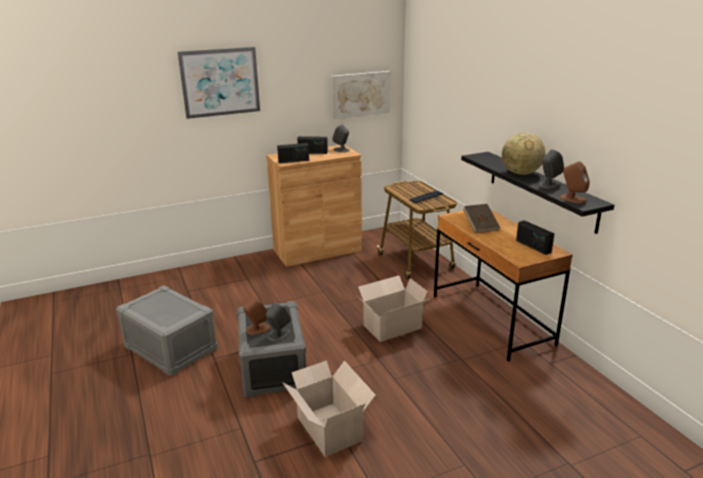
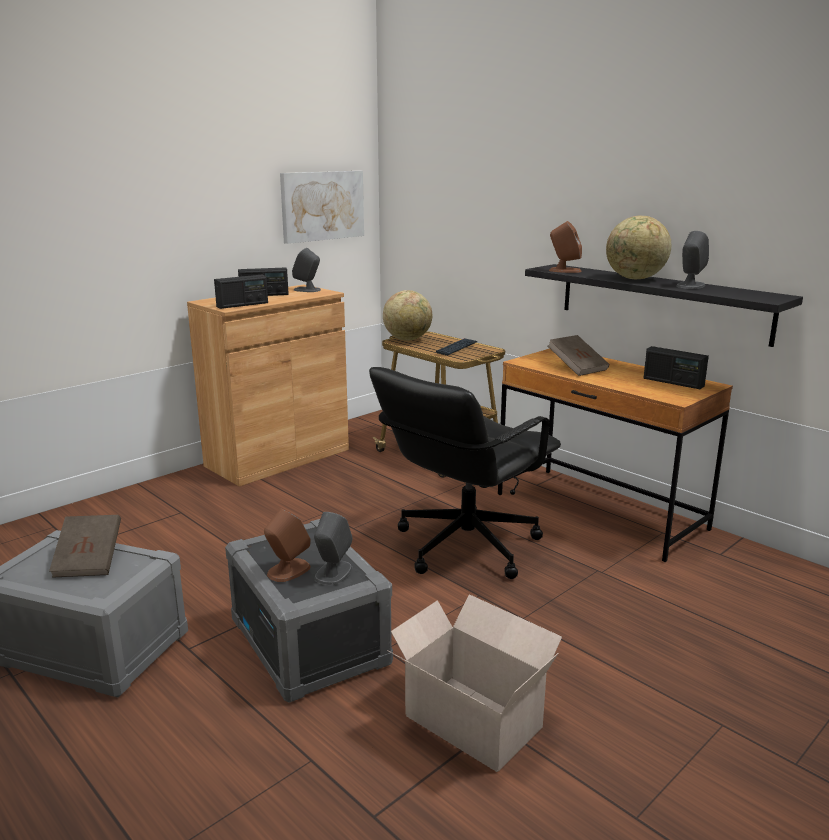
camera: 20 degrees left, 5 degrees down
picture [178,47,260,119] -> none
cardboard box [356,275,429,342] -> black office chair [369,367,561,579]
brown speaker [560,161,590,203] -> brown speaker moved to [549,221,582,273]
none -> brown book [49,515,121,578]
none -> globe [383,290,432,341]

